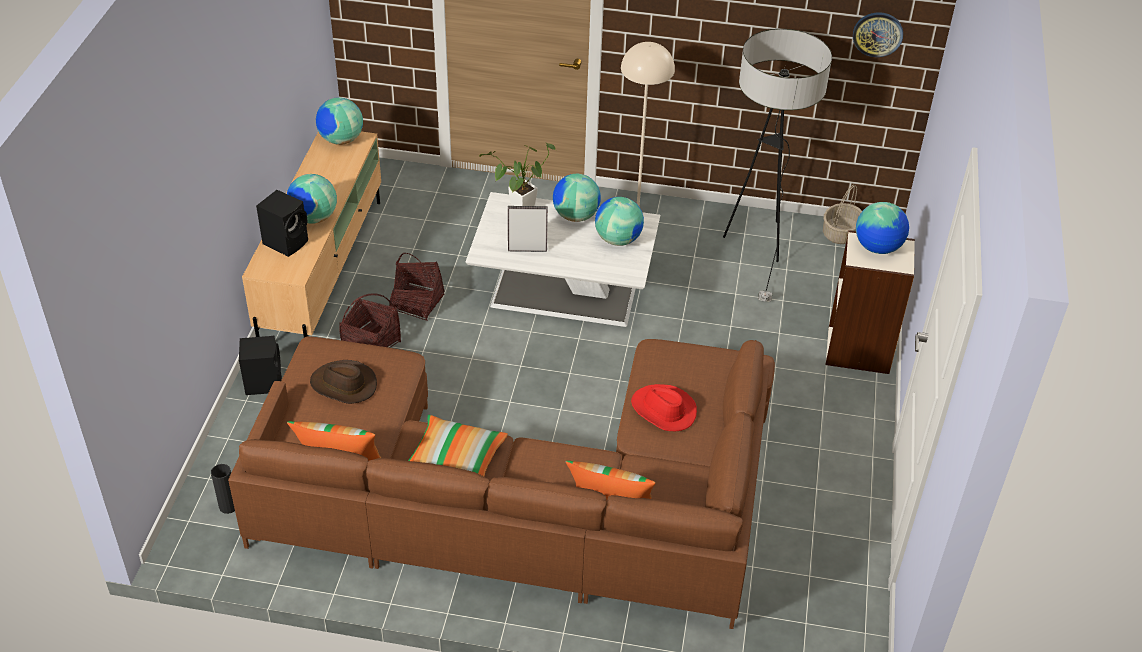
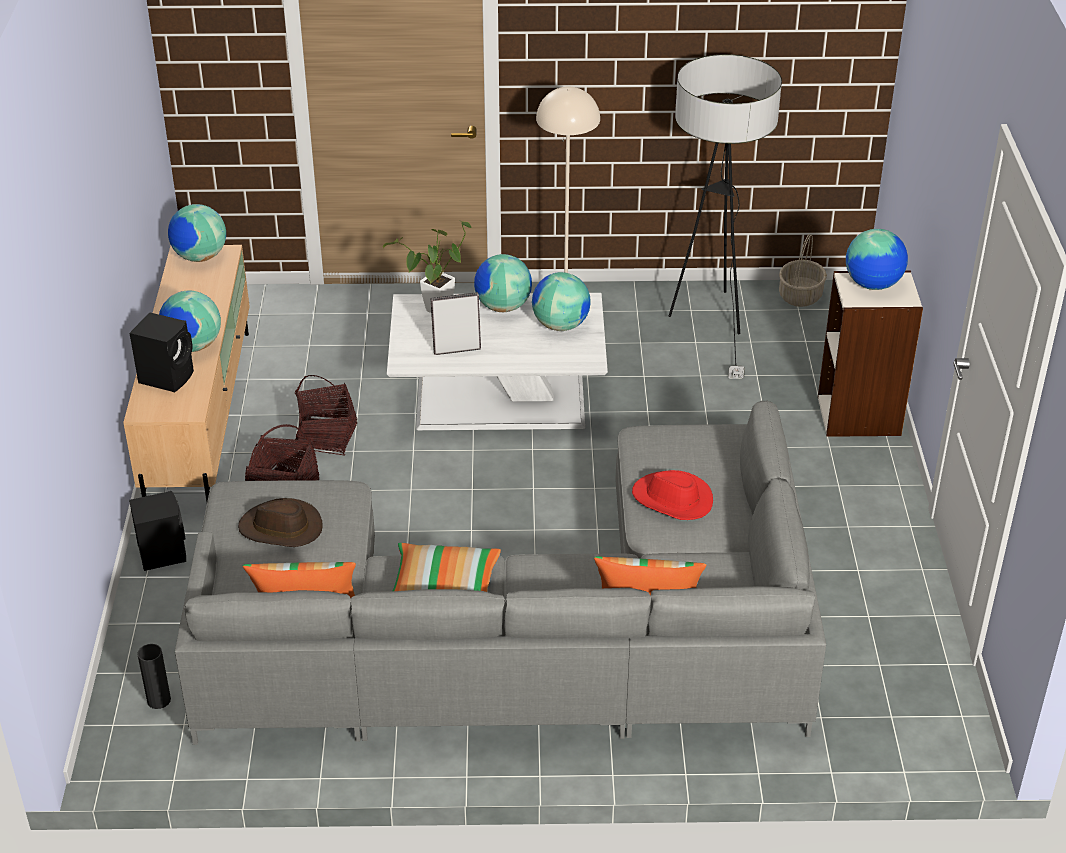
camera: 10 degrees left, 5 degrees down
brown sofa [228,336,775,629] -> grey sofa [175,400,826,745]
wall clock [853,12,903,57] -> none

